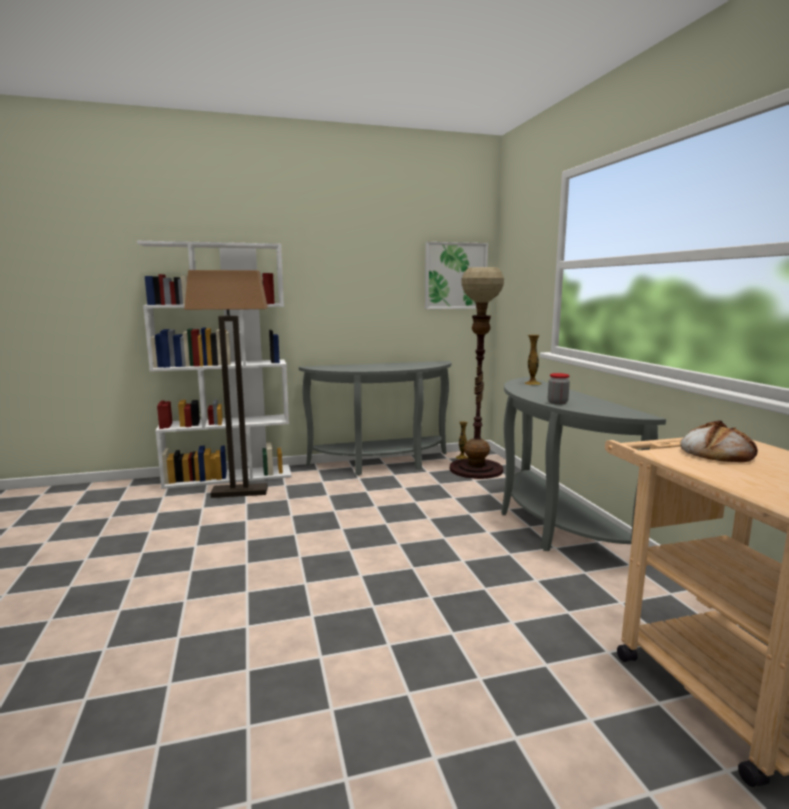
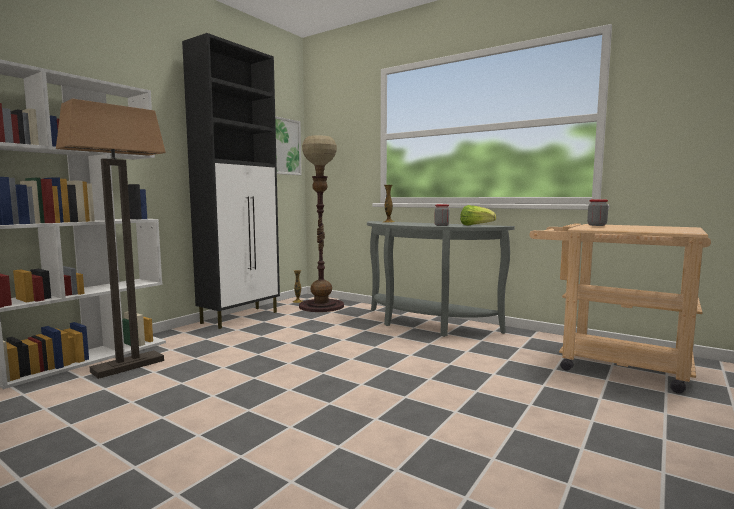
camera: 40 degrees left, 5 degrees down
grey console table [299,361,451,476] -> black cabinet [182,33,280,329]
bread [680,421,758,462] -> jar [587,199,608,226]
none -> lettuce [460,205,496,226]

